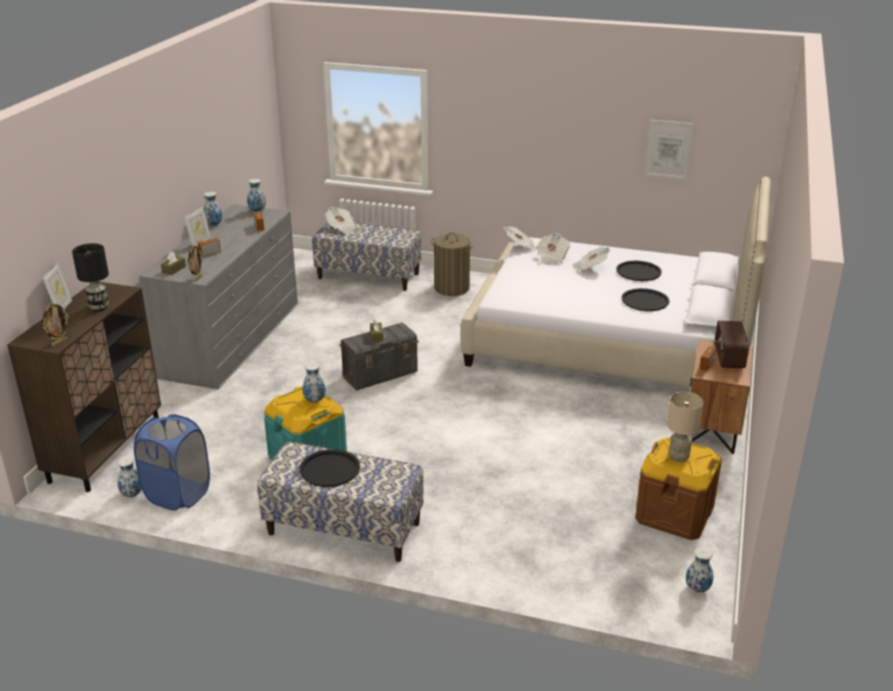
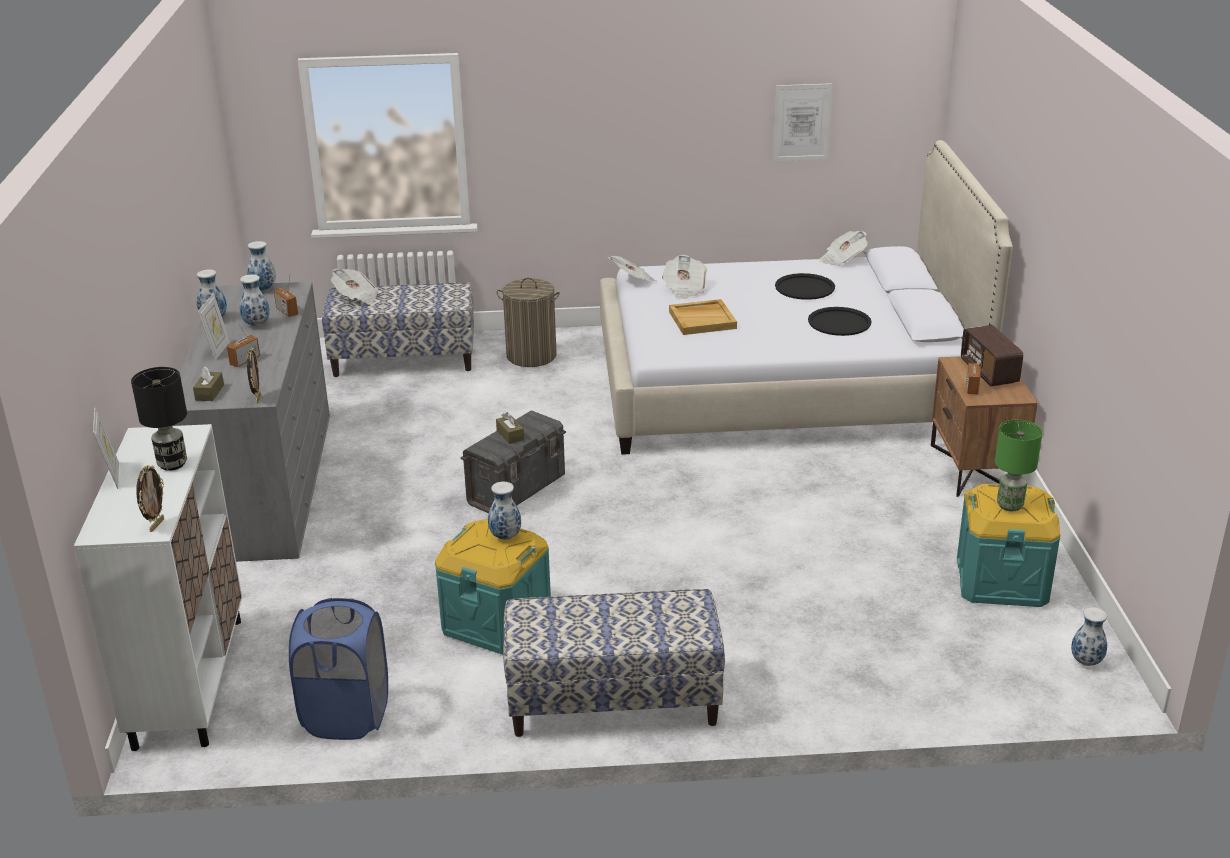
camera: 20 degrees left, 0 degrees up
brown cabinet [7,282,161,492] -> white cabinet [74,424,242,751]
vase [118,457,142,497] -> vase moved to [240,274,270,327]
black tray [300,449,360,487] -> none
newspaper [572,247,611,272] -> newspaper moved to [819,231,868,266]
brown storage box [635,437,722,540] -> turquoise storage box [957,484,1060,607]
beige table lamp [667,392,703,462] -> green table lamp [995,420,1043,511]
none -> beige tray [669,299,737,335]

